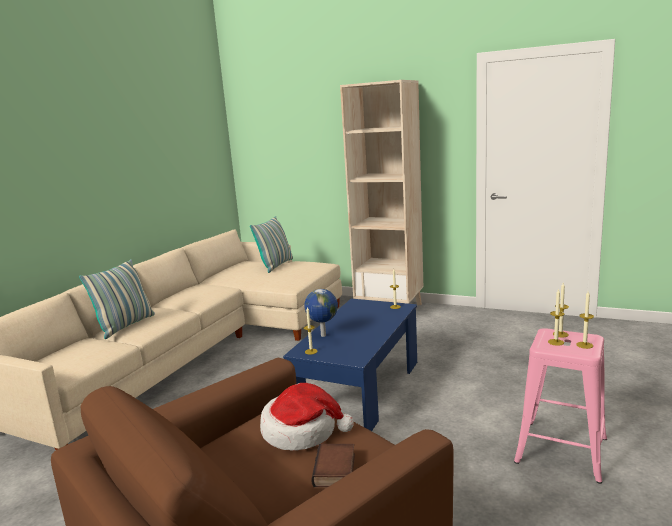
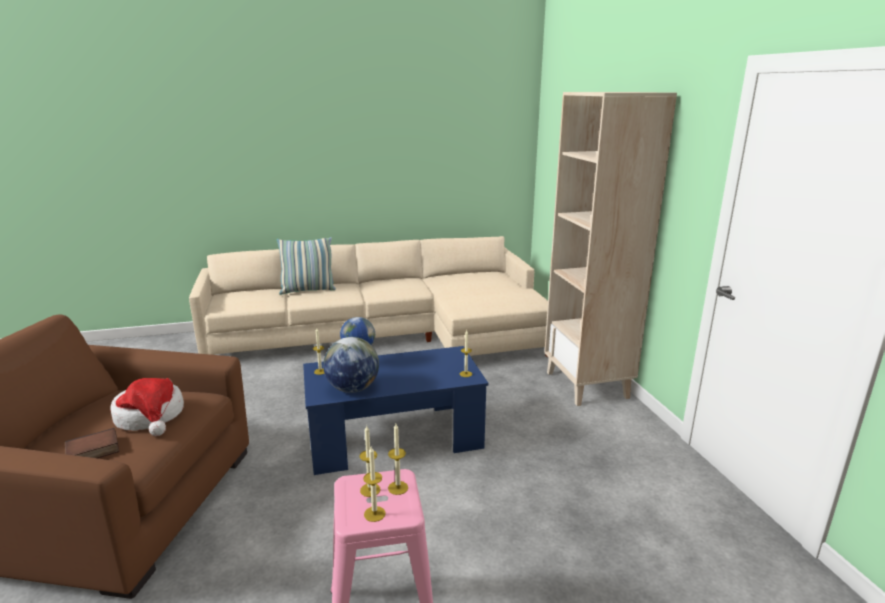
camera: 50 degrees right, 5 degrees up
pillow [250,216,293,273] -> none
none -> globe [323,337,379,393]

